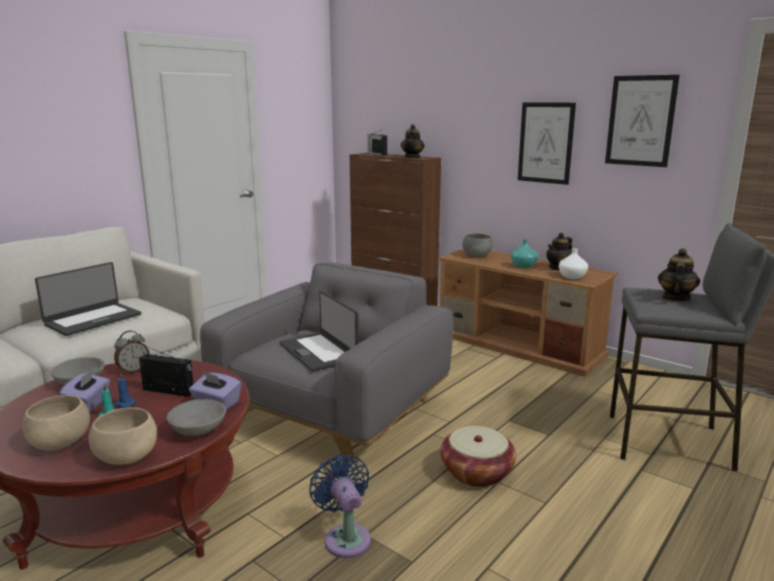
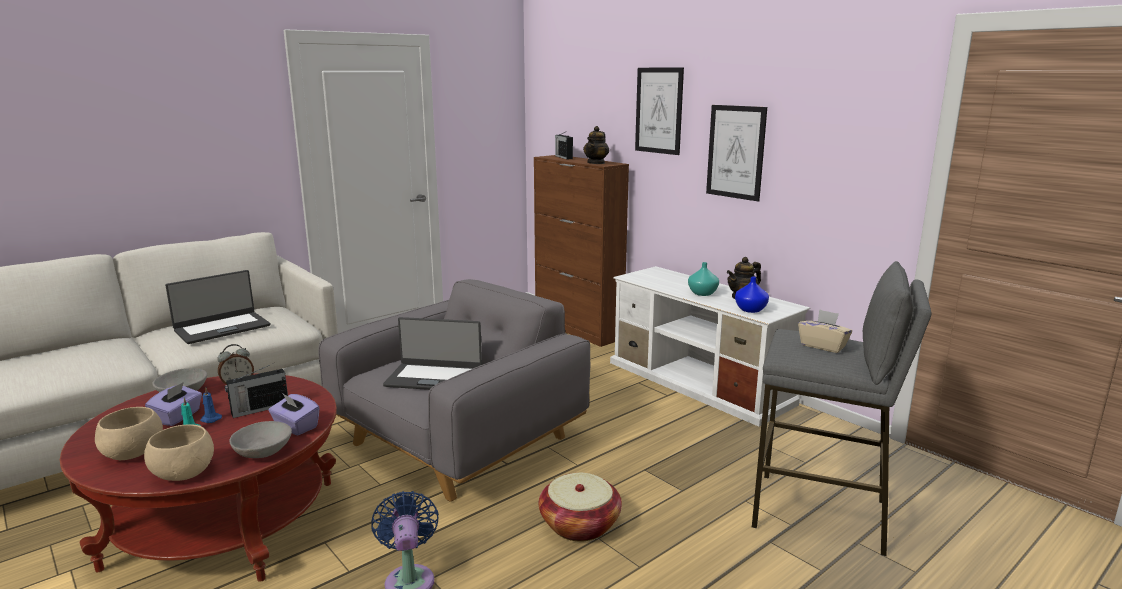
camera: 10 degrees right, 0 degrees up
radio [139,348,193,397] -> radio turned 120 degrees clockwise [225,363,288,418]
laptop [280,291,359,372] -> laptop turned 60 degrees counterclockwise [383,317,482,390]
brown tv stand [438,249,618,377] -> white tv stand [610,266,811,427]
grey bowl [462,234,493,258] -> none
white vase [559,248,588,279] -> blue vase [735,276,769,313]
picture [605,75,680,167] -> picture moved to [635,67,684,155]
teapot [658,248,700,301] -> beige tissue box [798,309,852,353]

